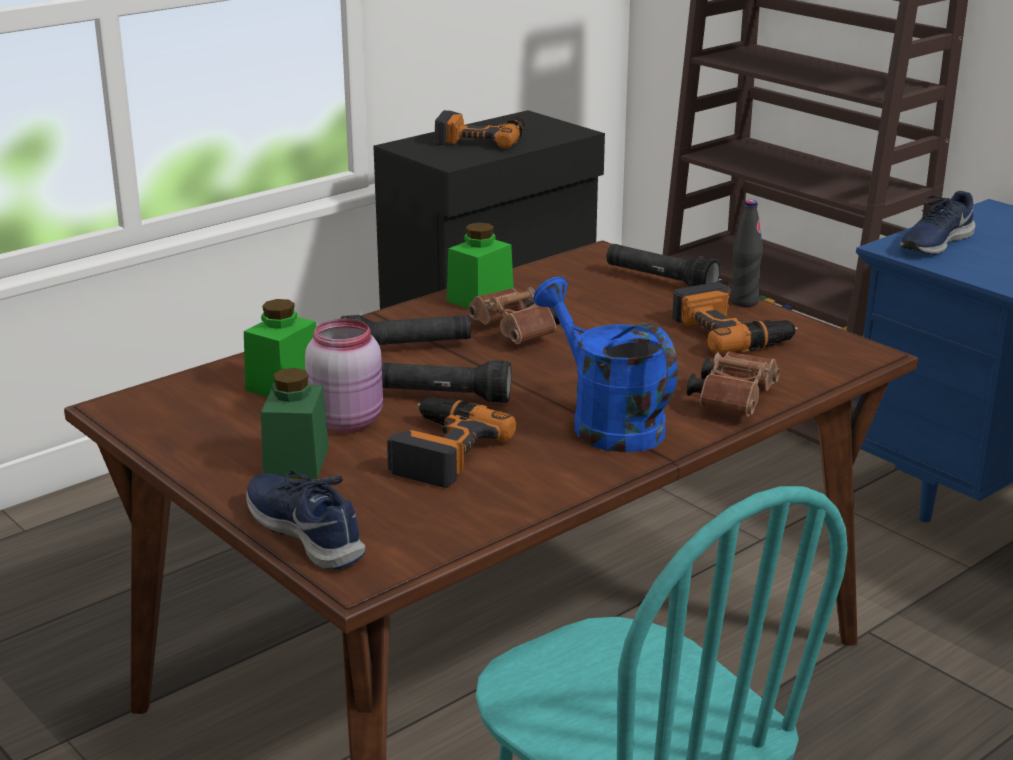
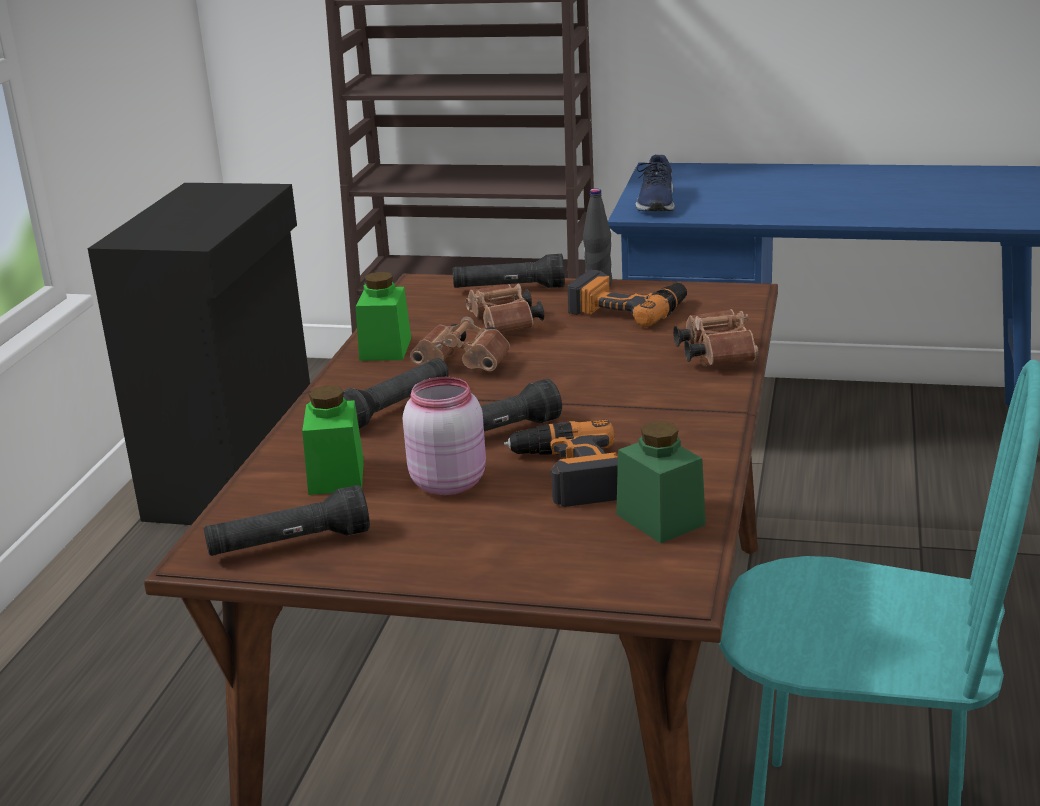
camera: 35 degrees left, 0 degrees up
blue shoe [246,471,365,570] -> none
green jar [261,368,329,479] -> green jar moved to [616,421,706,544]
power drill [435,110,525,149] -> none
blue watering can [533,277,678,453] -> none
none -> black flashlight [204,485,370,556]
none -> brown binoculars [466,283,544,334]

